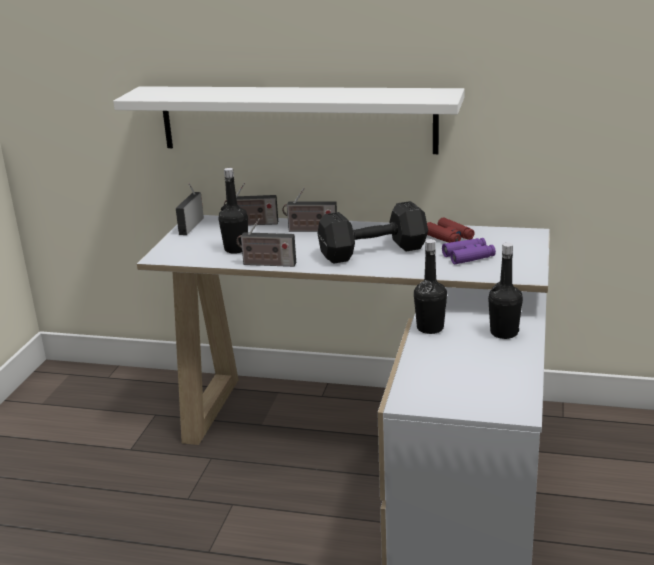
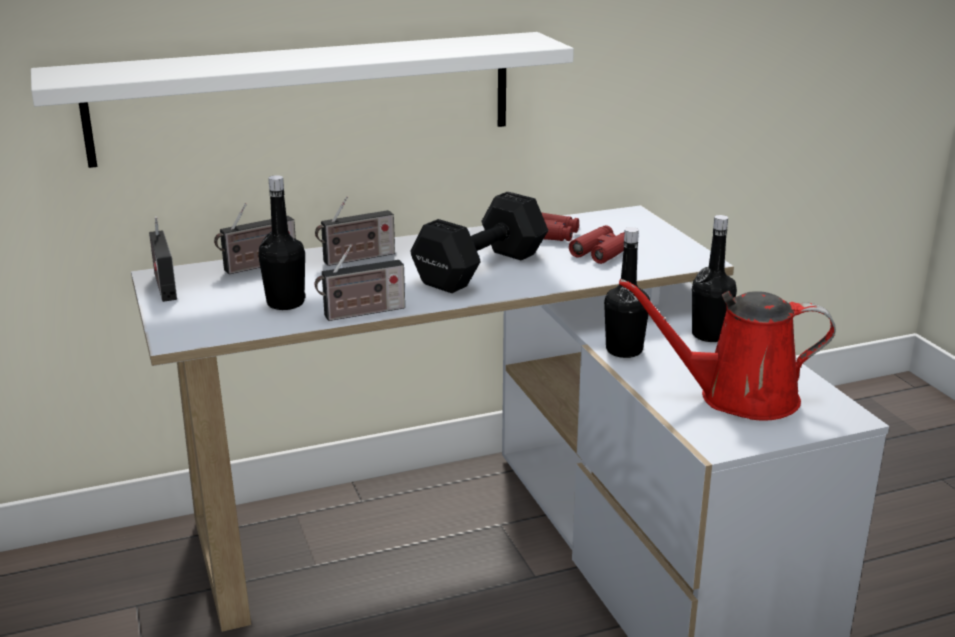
camera: 35 degrees left, 0 degrees up
purple binoculars [442,238,496,264] -> red binoculars [569,225,624,264]
none -> red watering can [619,279,836,421]

